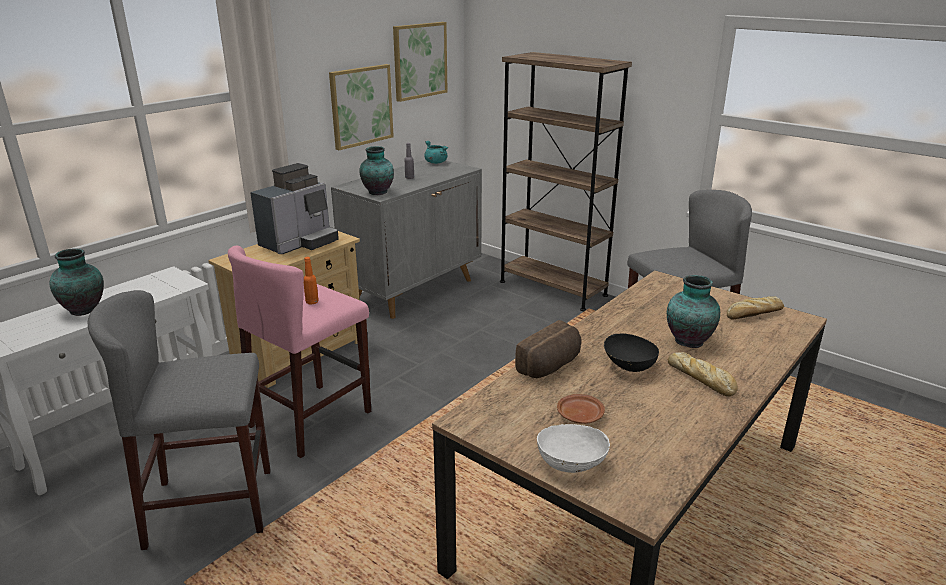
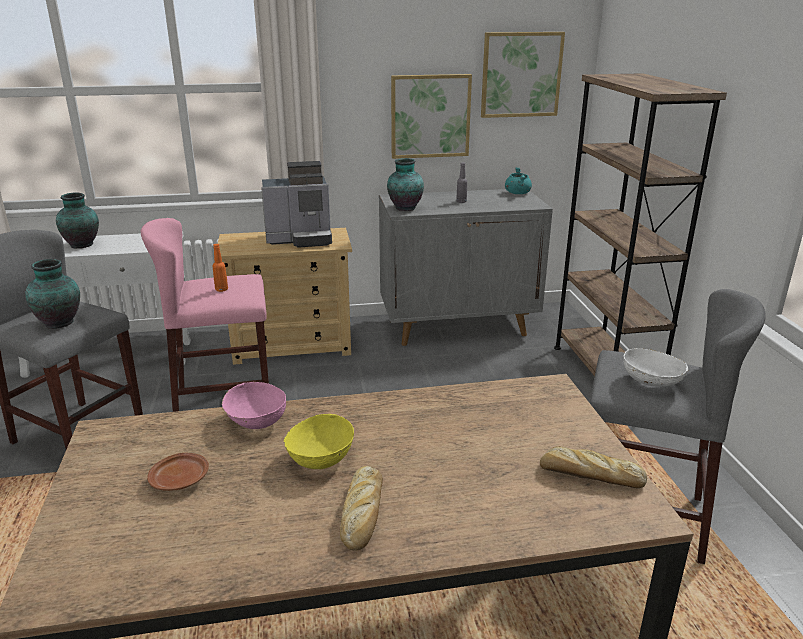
camera: 40 degrees right, 0 degrees up
bread [515,320,582,378] -> pink bowl [222,382,286,429]
white bowl [537,424,610,473] -> white bowl moved to [623,348,688,387]
black bowl [604,333,659,372] -> yellow bowl [284,414,354,469]
vase [667,275,720,348] -> vase moved to [25,259,80,329]

